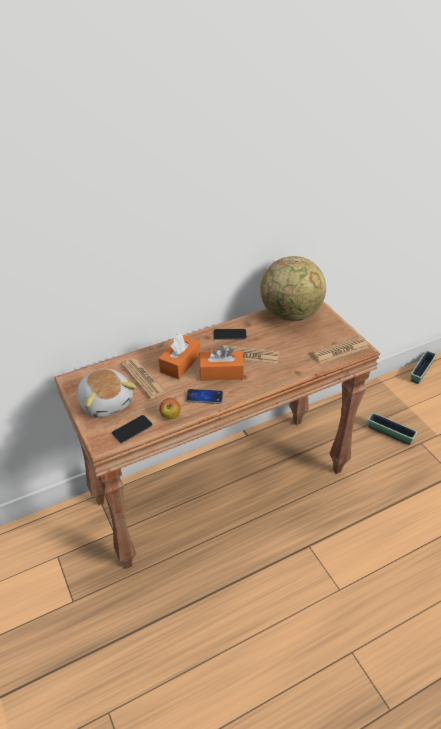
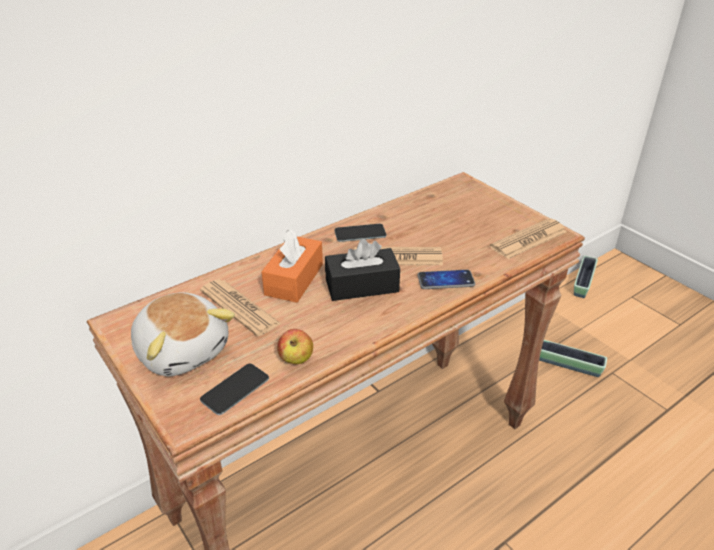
camera: 10 degrees left, 5 degrees down
phone [186,389,223,404] -> phone moved to [417,270,475,289]
orange tissue box [199,345,244,381] -> black tissue box [325,239,400,301]
globe [261,256,326,321] -> none

